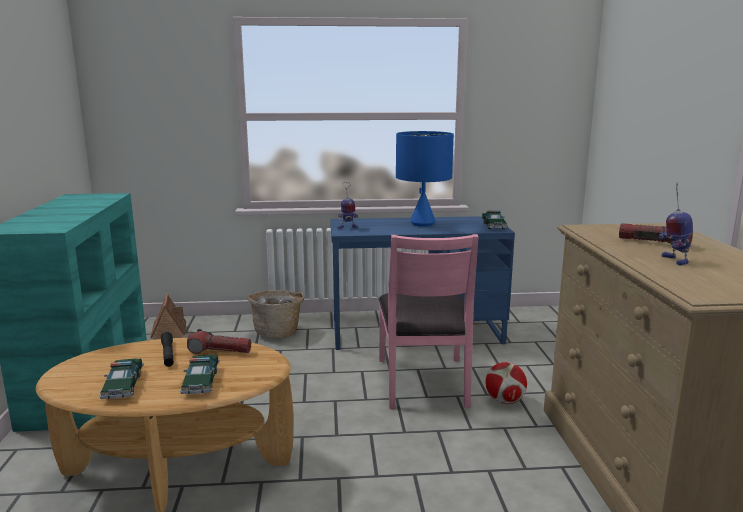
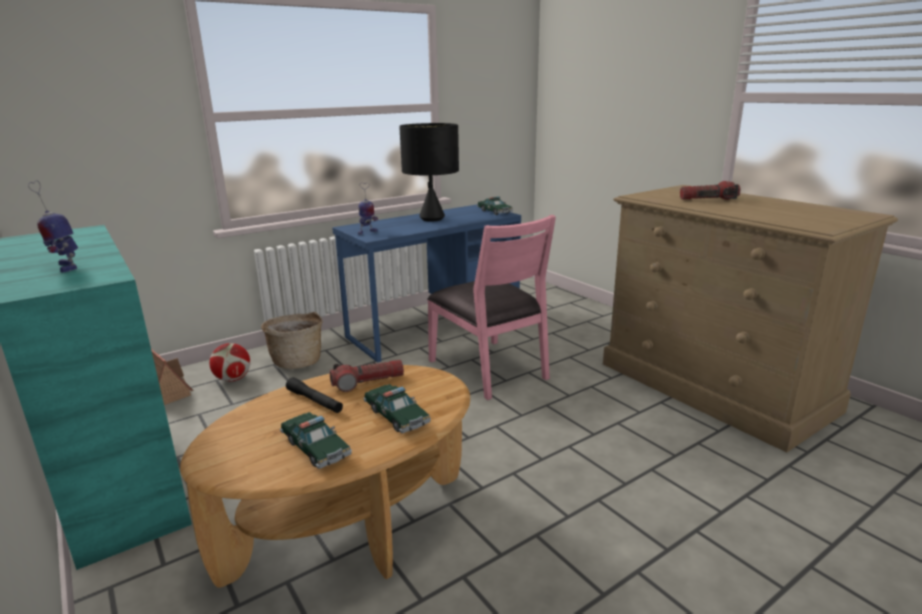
camera: 30 degrees left, 5 degrees up
blue table lamp [396,131,454,227] -> black table lamp [399,123,459,222]
football [486,362,527,404] -> football moved to [210,343,250,381]
toy robot [659,182,693,265] -> toy robot moved to [28,180,78,273]

